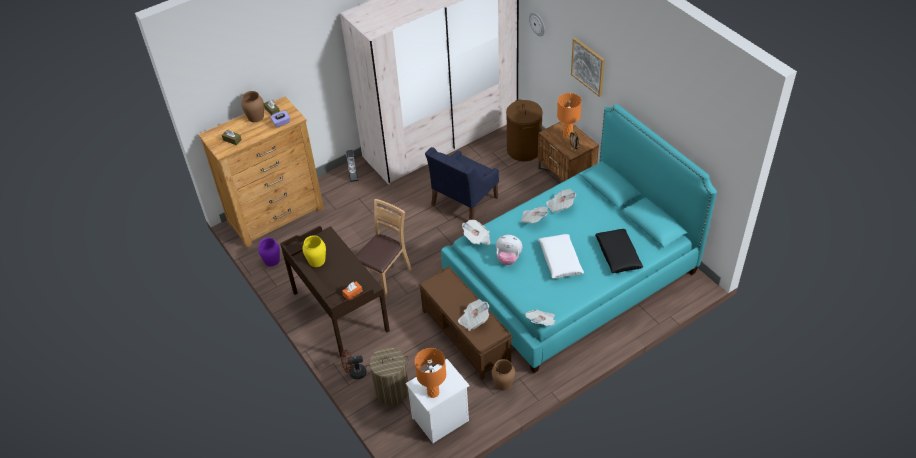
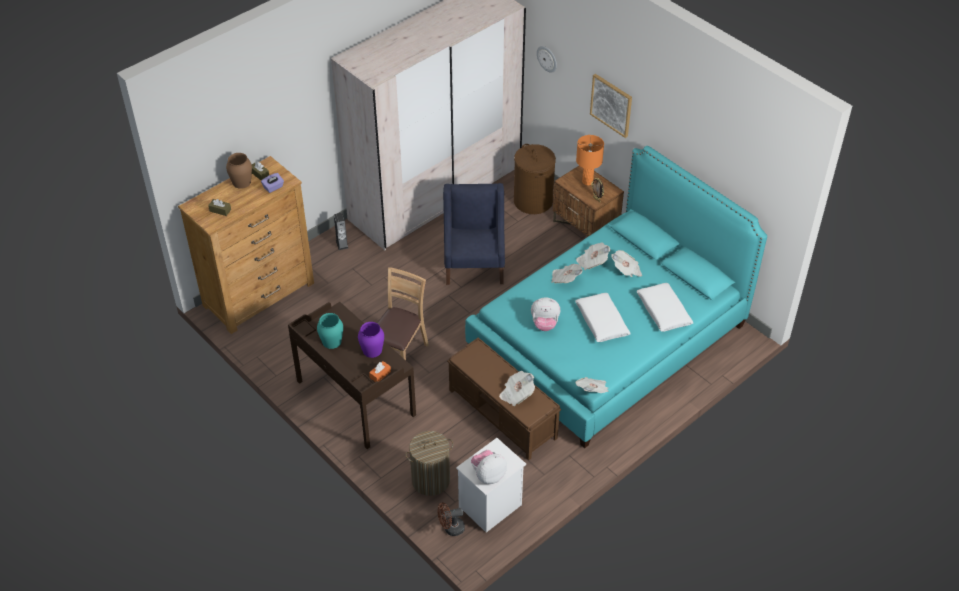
camera: 10 degrees left, 0 degrees up
purple vase [258,238,280,266] -> purple vase moved to [358,322,384,358]
yellow vase [302,235,326,267] -> turquoise vase [317,313,343,349]
brown fan [341,350,367,379] -> brown fan moved to [438,502,465,536]
orange table lamp [415,348,446,398] -> plush toy [471,450,507,484]
blue armchair [425,147,499,220] -> blue armchair turned 150 degrees clockwise [443,183,505,285]
newspaper [462,220,490,245] -> newspaper moved to [611,250,642,277]
brown vase [492,359,515,391] -> none
black pillow [595,229,643,273] -> white pillow [636,283,693,332]

